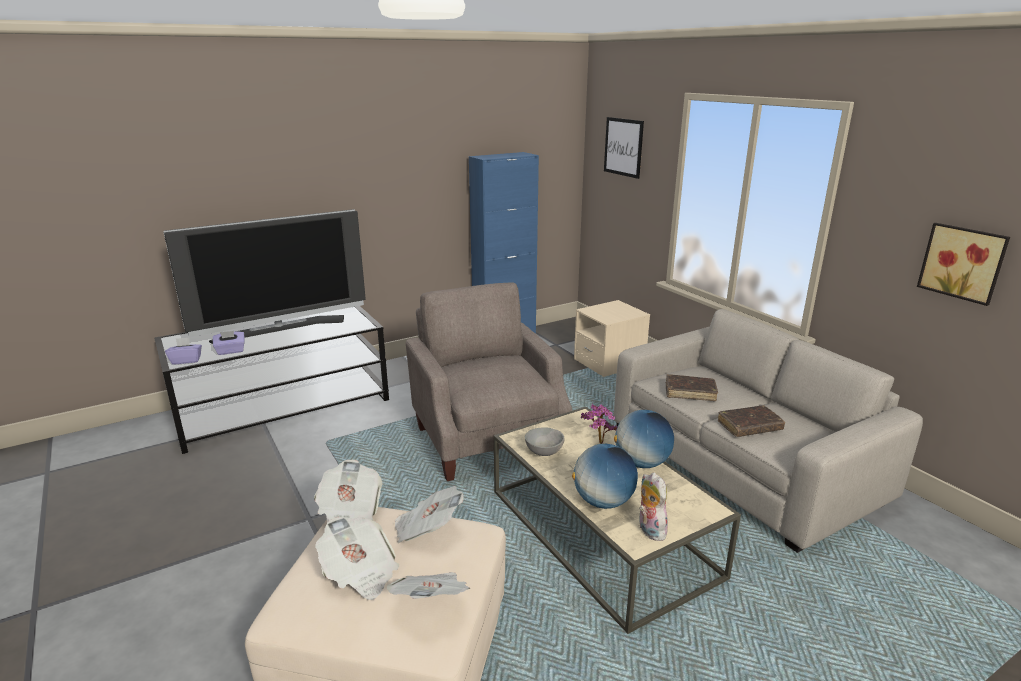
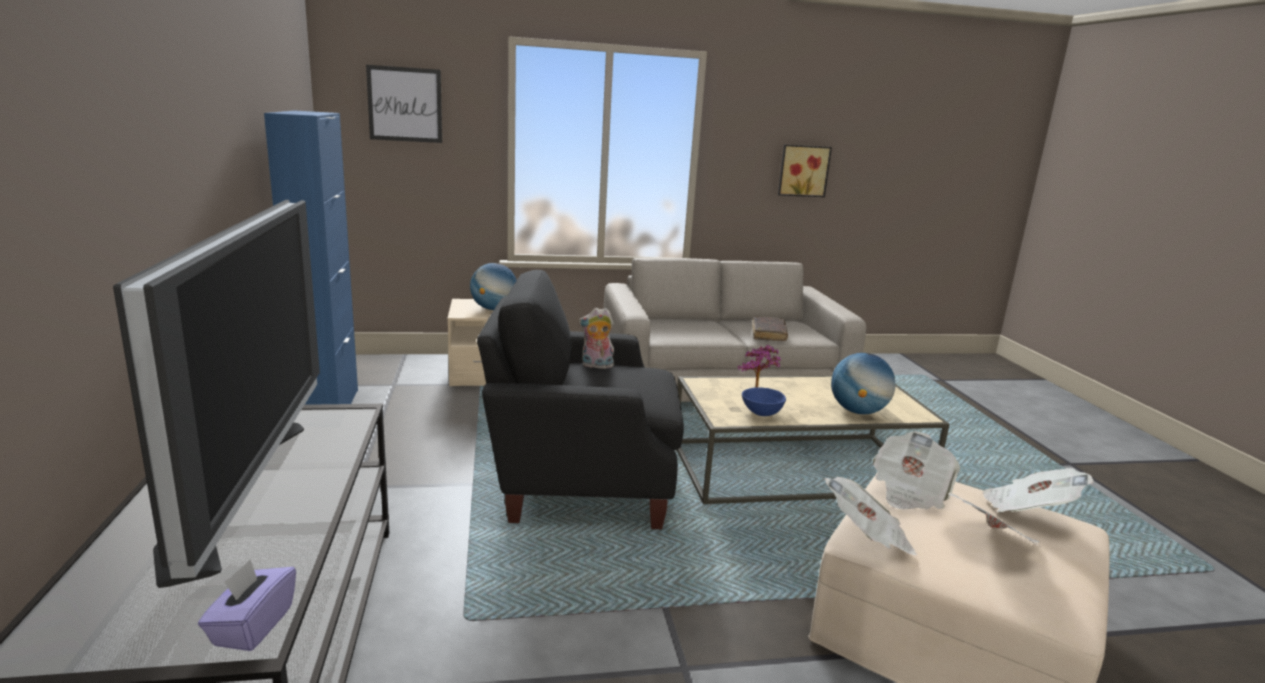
camera: 70 degrees left, 5 degrees down
purple tissue box [213,331,245,355] -> none
beige armchair [406,283,572,481] -> black armchair [477,270,684,529]
grey bowl [525,427,565,456] -> blue bowl [742,387,786,416]
globe [614,410,674,468] -> globe moved to [470,263,516,310]
plush toy [639,472,668,541] -> plush toy moved to [578,308,614,369]
brown book [666,374,718,401] -> none

